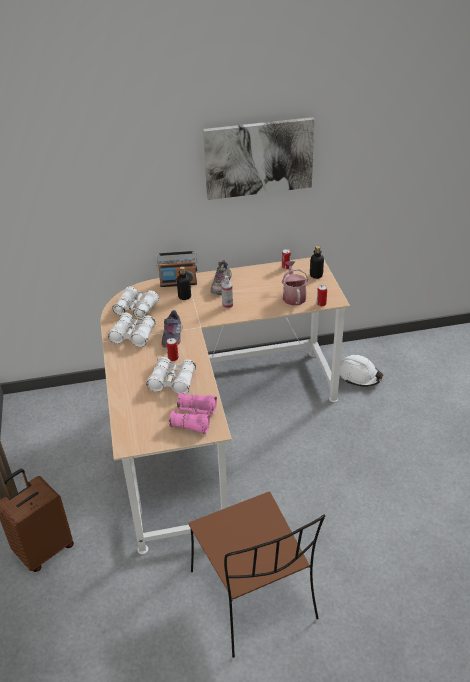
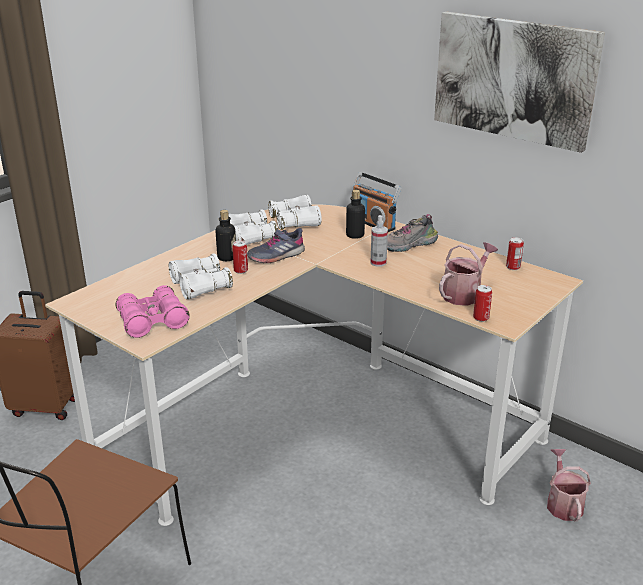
camera: 50 degrees right, 10 degrees down
bottle [310,246,324,279] -> bottle moved to [215,210,236,261]
white hard hat [340,355,383,387] -> watering can [547,449,591,522]

